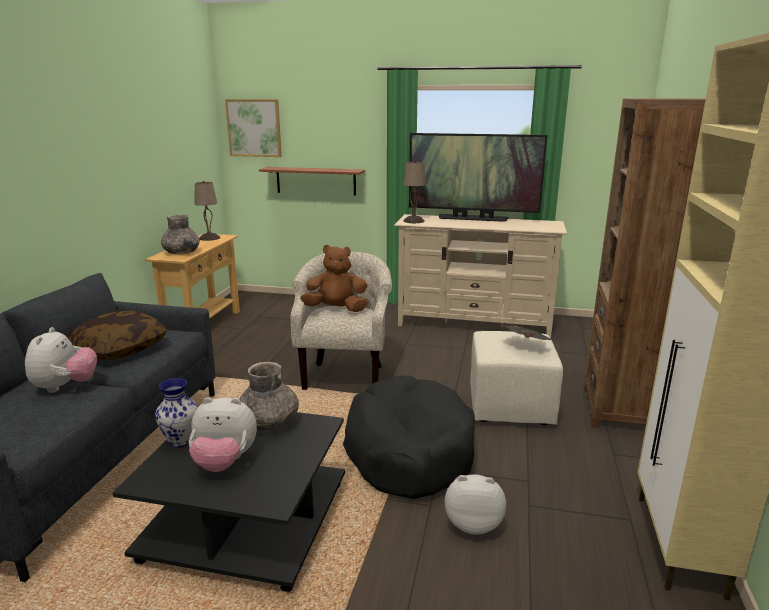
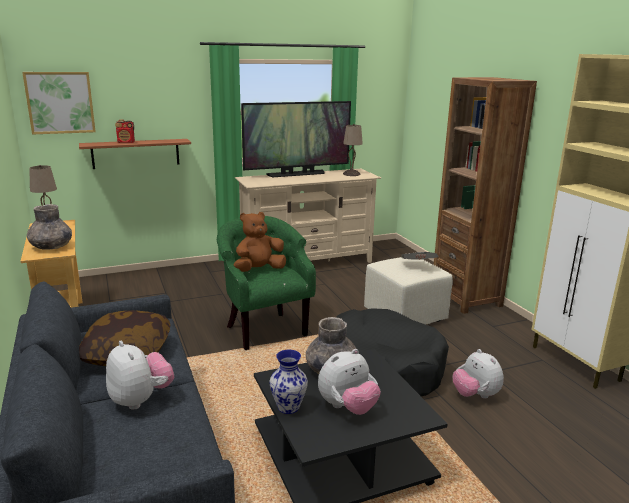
camera: 35 degrees left, 0 degrees up
beige armchair [291,252,392,390] -> green armchair [217,216,316,350]
beige table lamp [403,160,426,223] -> beige table lamp moved to [343,124,363,176]
plush toy [445,474,506,534] -> plush toy turned 90 degrees counterclockwise [452,349,504,399]
none -> radio [115,119,135,143]

